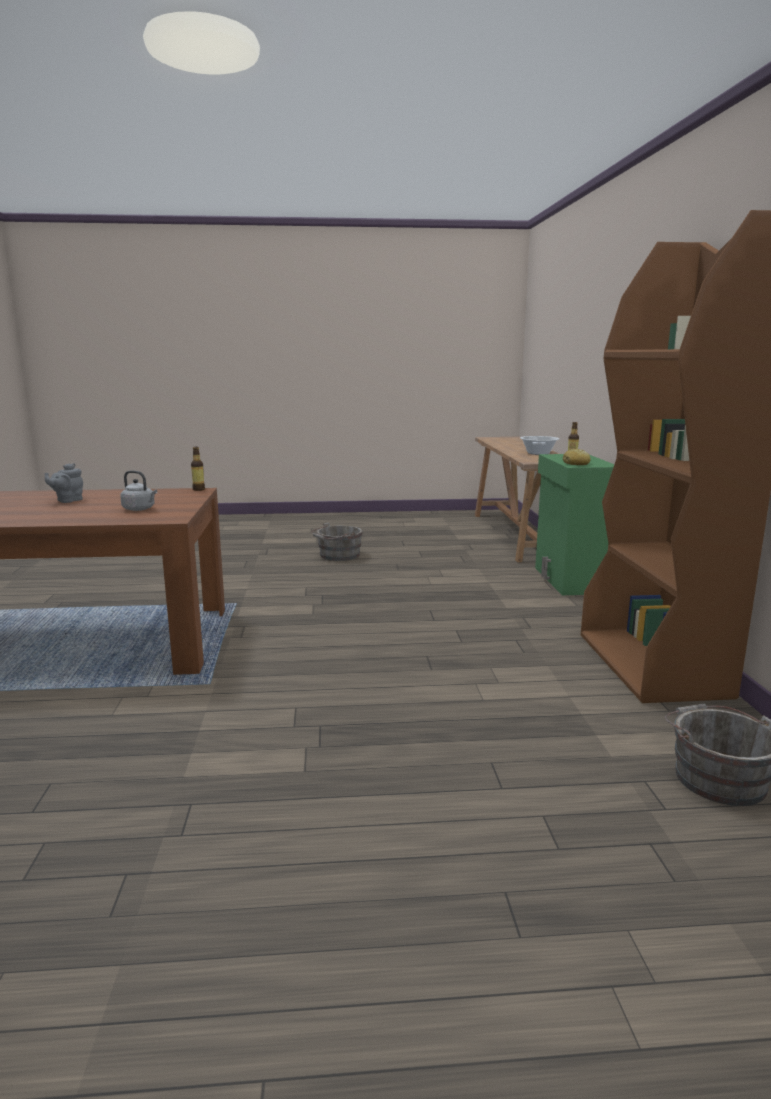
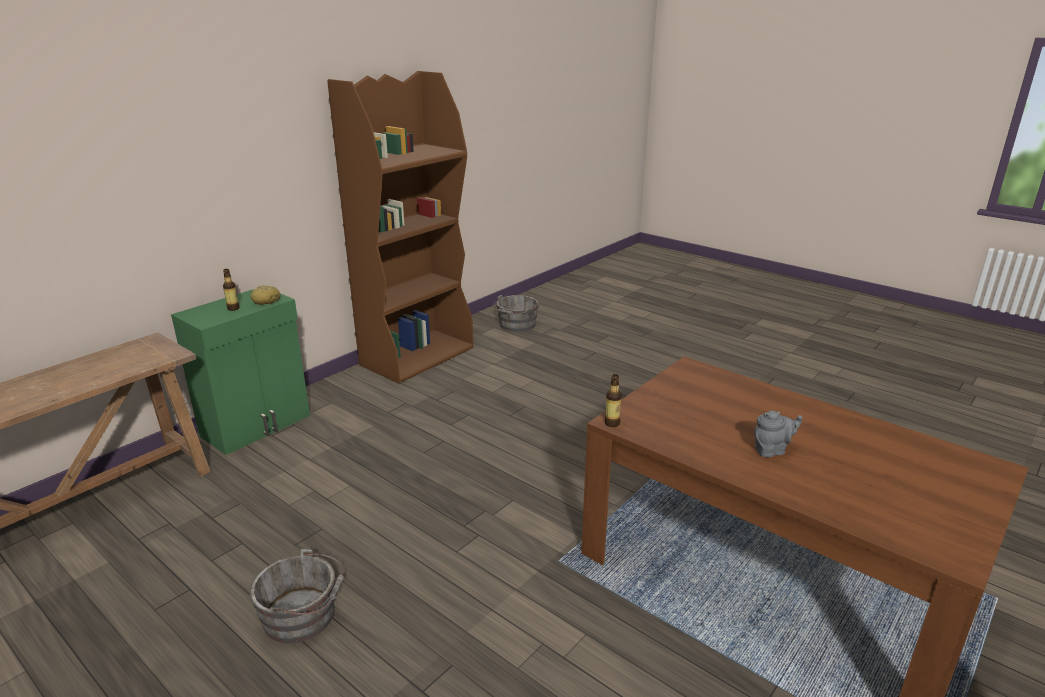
camera: 135 degrees left, 10 degrees up
grey kettle [120,471,157,511] -> none
cooking pot [520,436,559,455] -> none

